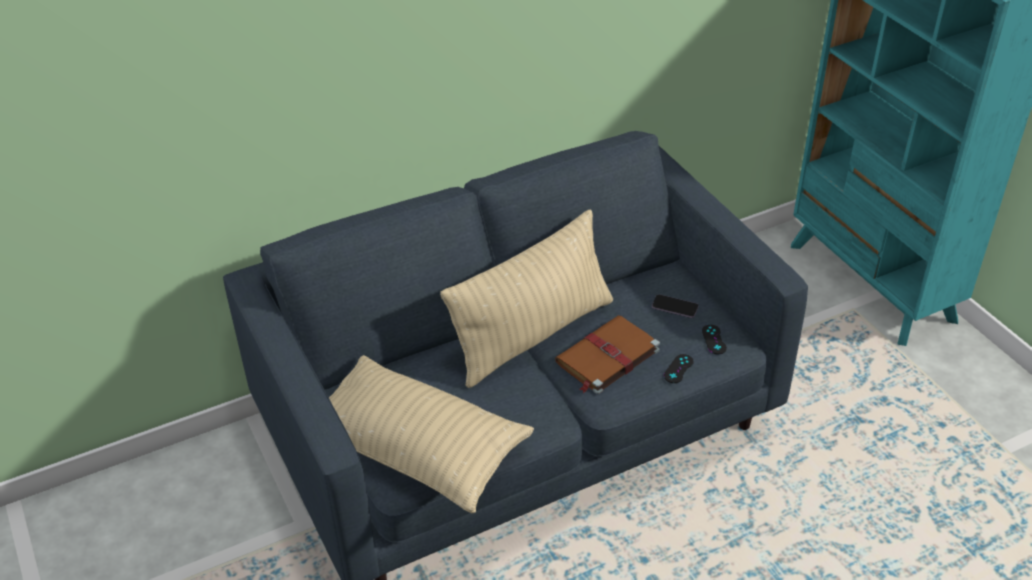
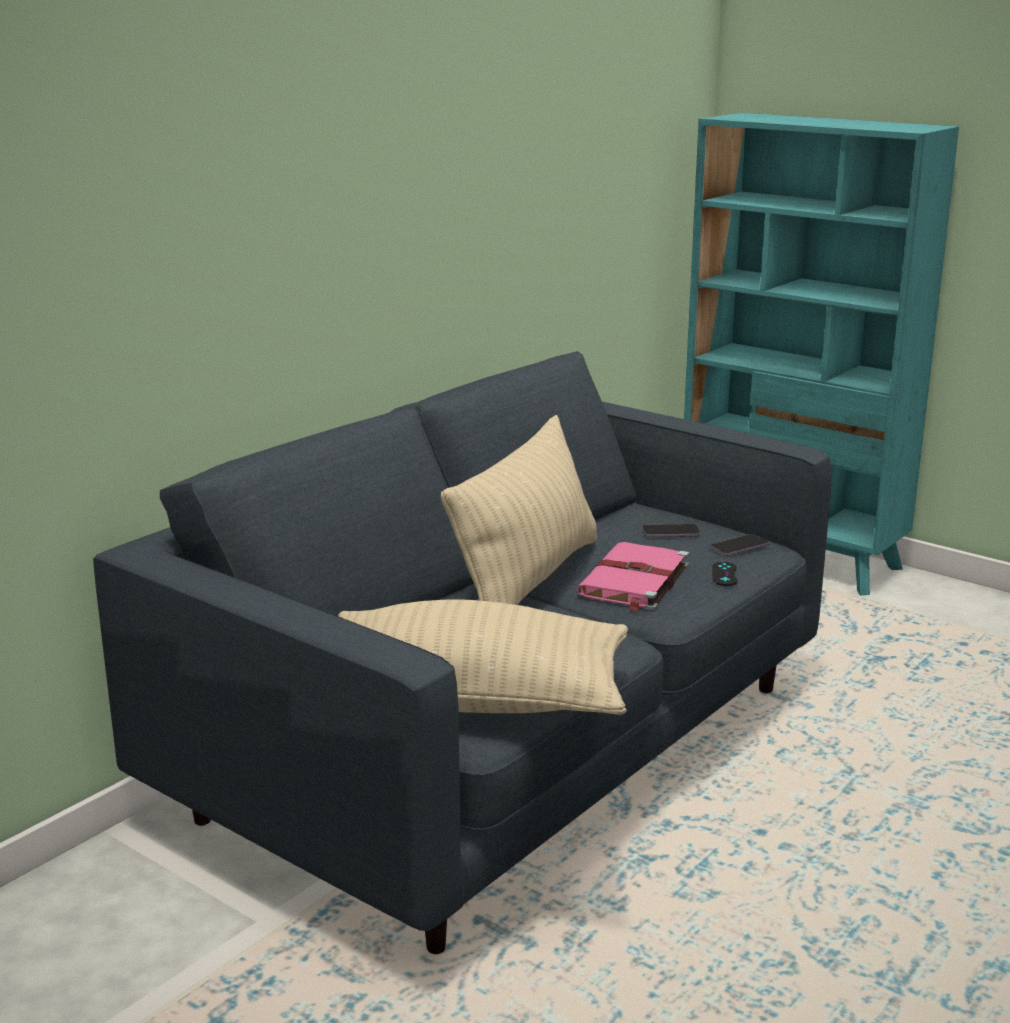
camera: 25 degrees left, 20 degrees down
brown book [555,315,660,394] -> pink book [577,542,689,612]
black game controller [702,325,727,354] -> phone [710,534,769,556]

